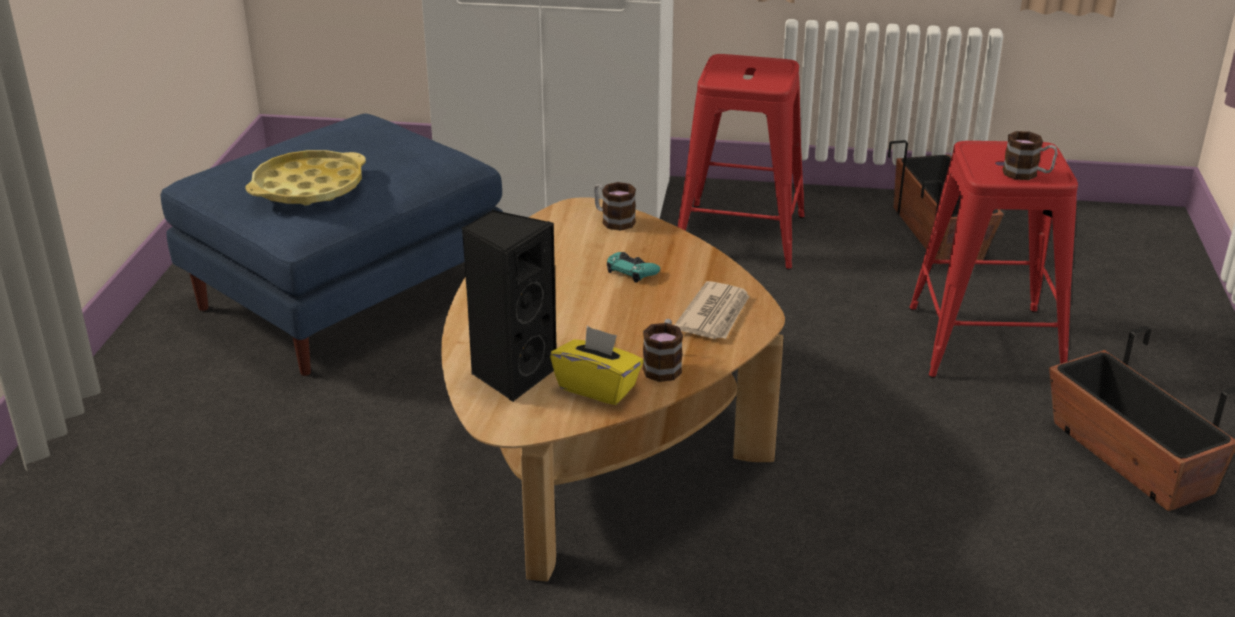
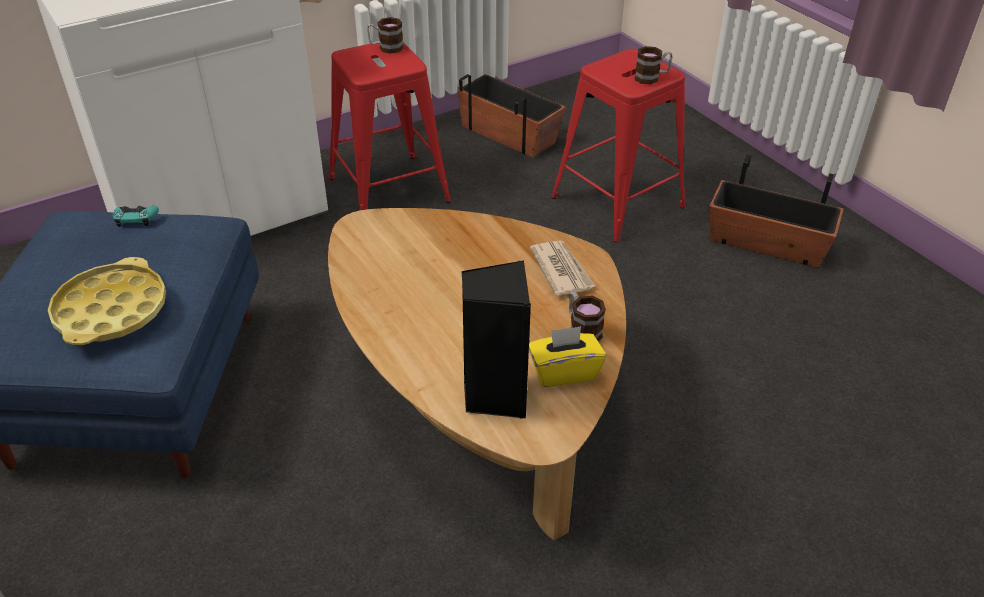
camera: 40 degrees left, 10 degrees up
mug [594,182,636,231] -> mug moved to [367,17,404,54]
turquoise game controller [607,252,660,283] -> turquoise game controller moved to [113,206,159,227]

